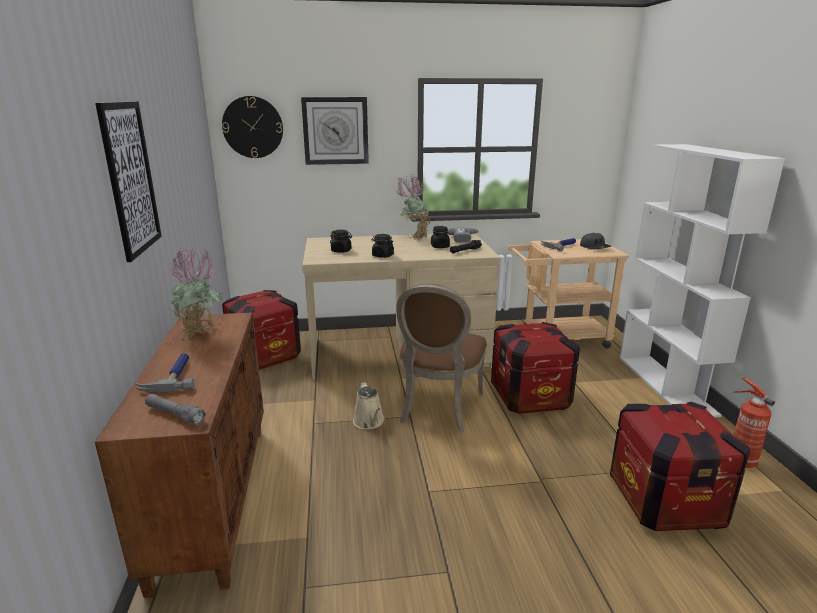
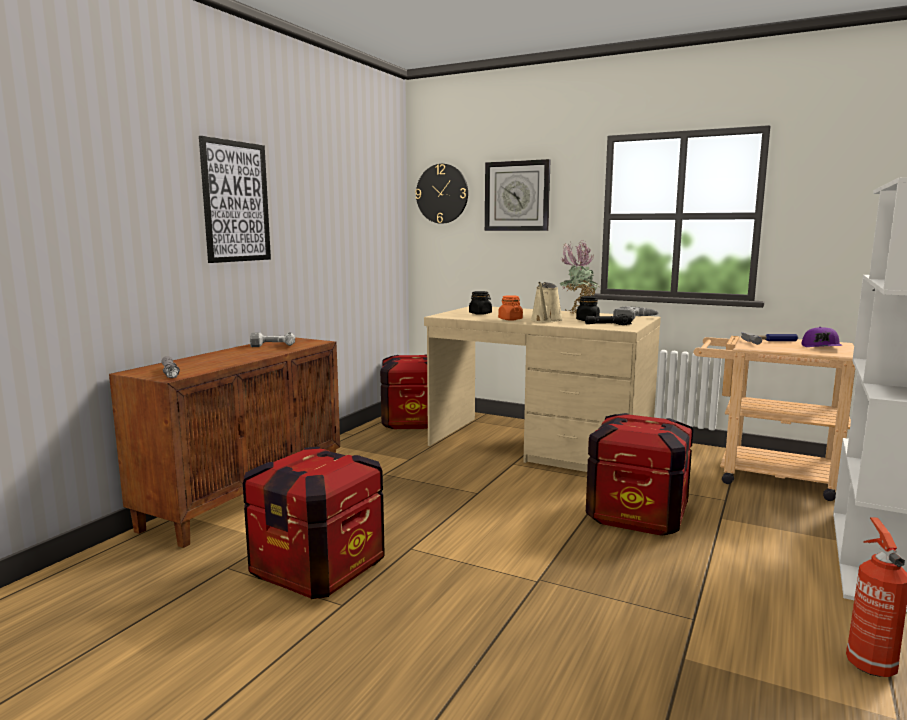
camera: 35 degrees right, 10 degrees down
hammer [135,353,195,393] -> none
potted plant [168,247,224,338] -> power drill [250,332,295,347]
beige watering can [353,382,384,429] -> beige watering can moved to [531,282,563,322]
black jar [372,234,394,258] -> orange jar [498,295,523,320]
brown chair [396,283,487,432] -> none
grey cap [580,233,611,250] -> purple cap [802,327,843,347]
crate [610,402,750,532] -> crate moved to [243,447,385,599]

